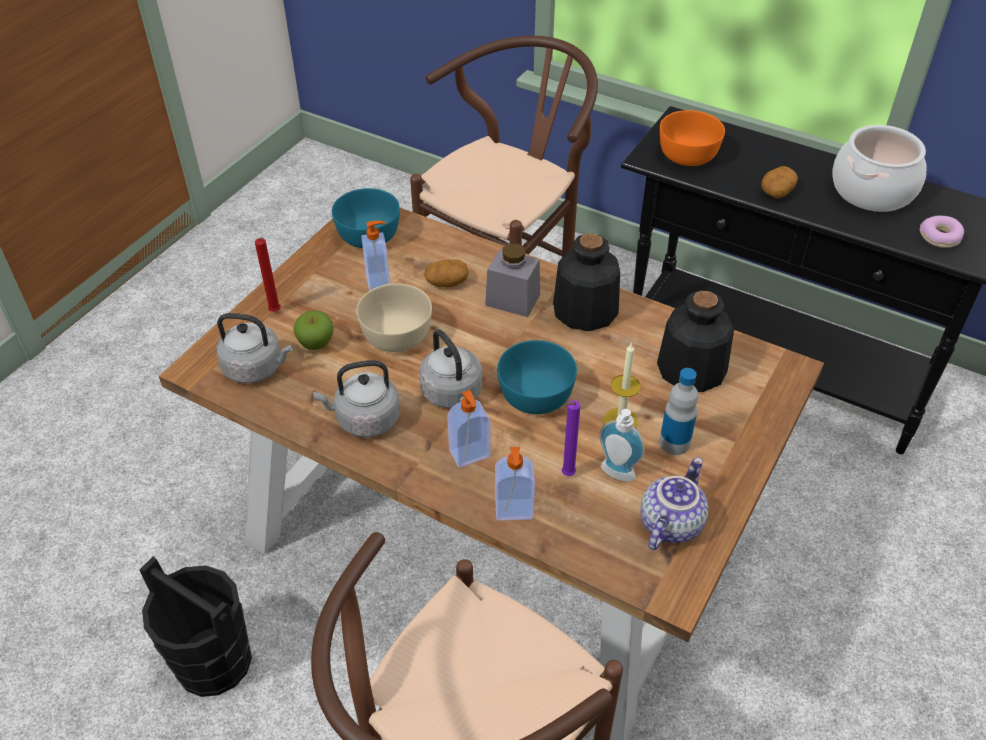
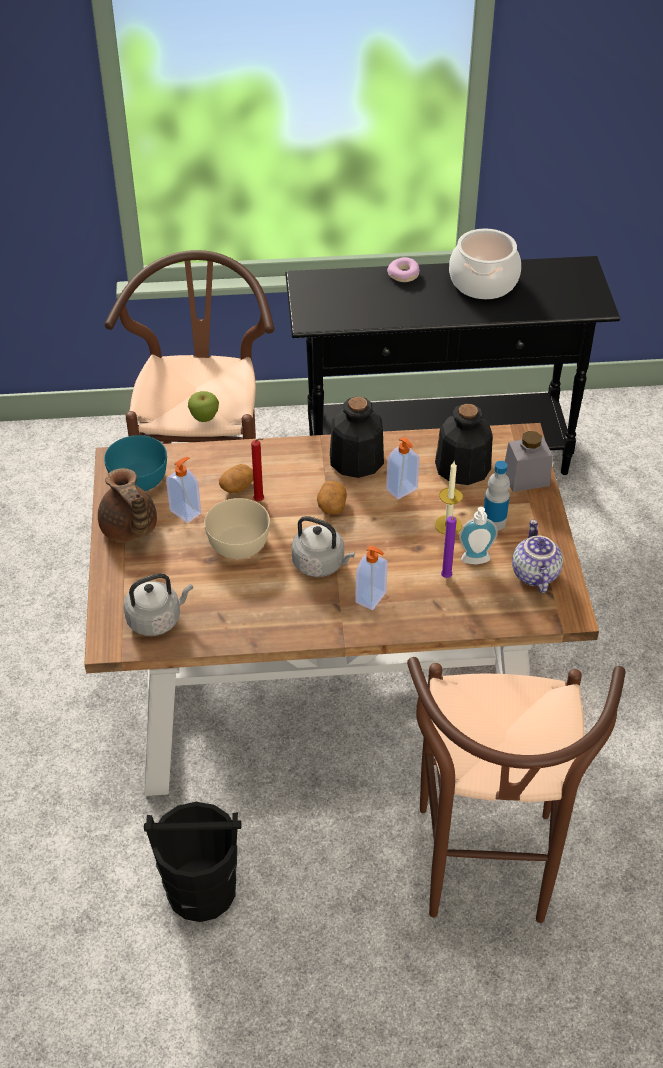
camera: 35 degrees left, 0 degrees up
red candle [255,237,281,312] -> red candle moved to [251,438,264,501]
apple [293,311,333,350] -> apple moved to [188,391,219,422]
grey kettle [313,360,400,437] -> none
grey jar [485,244,540,317] -> grey jar moved to [505,431,553,492]
soap dispenser [495,447,535,521] -> soap dispenser moved to [386,437,420,500]
turquoise bowl [497,340,577,414] -> none
orange bowl [660,110,725,166] -> none
potato [761,166,798,198] -> potato moved to [317,481,347,514]
donut [920,216,964,248] -> donut moved to [387,257,420,282]
none -> brown teapot [98,468,157,542]

